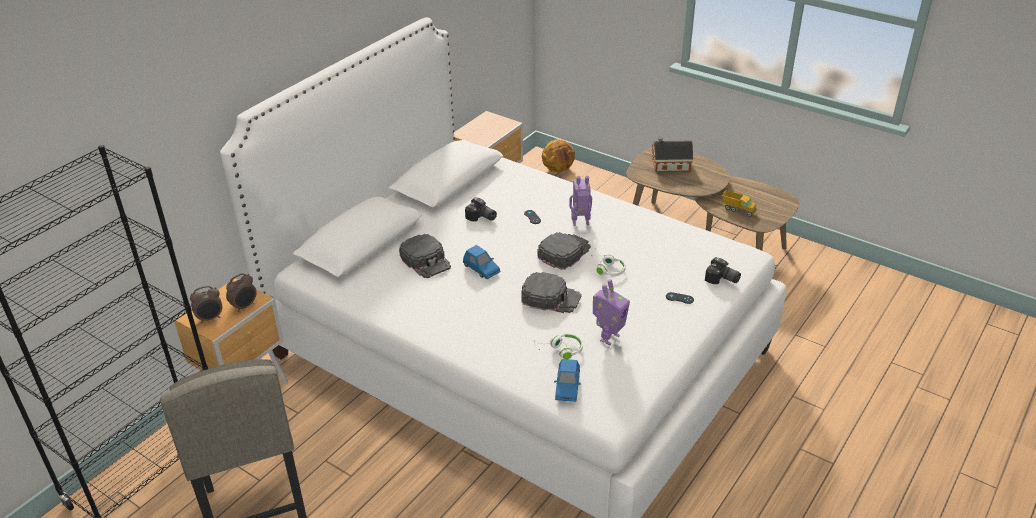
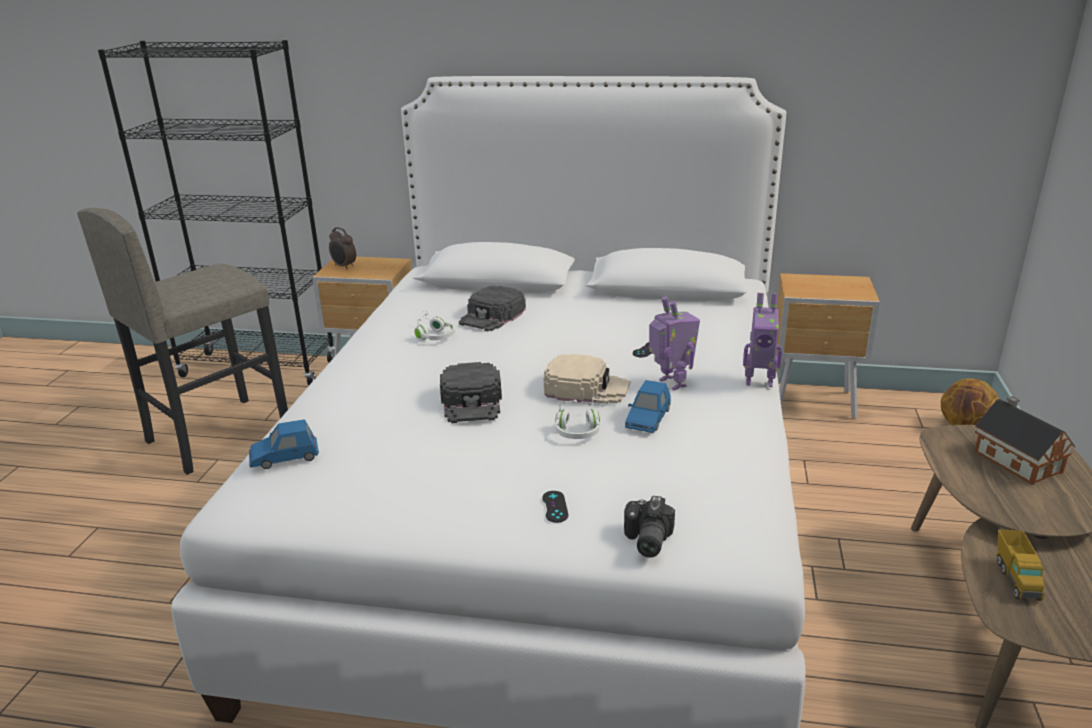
camera: 65 degrees right, 10 degrees down
alarm clock [226,273,257,312] -> none
blue toy car [463,245,500,279] -> blue toy car moved to [625,380,671,433]
camera [465,197,497,222] -> none
white headphones [534,333,583,359] -> white headphones moved to [415,310,455,340]
black cap [537,232,591,270] -> beige cap [544,354,630,404]
toy robot [593,279,630,346] -> toy robot moved to [743,293,782,387]

